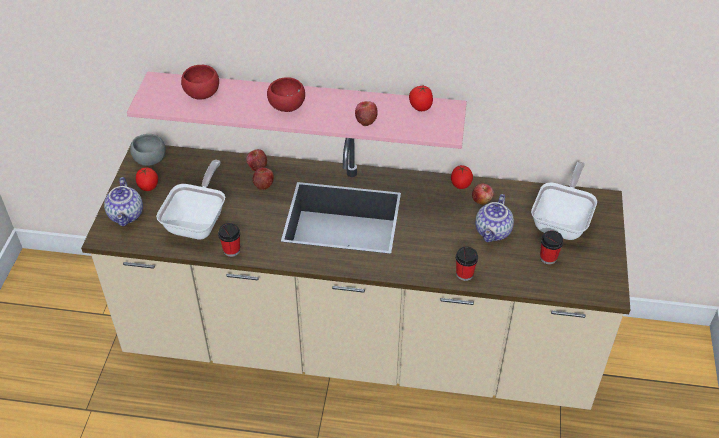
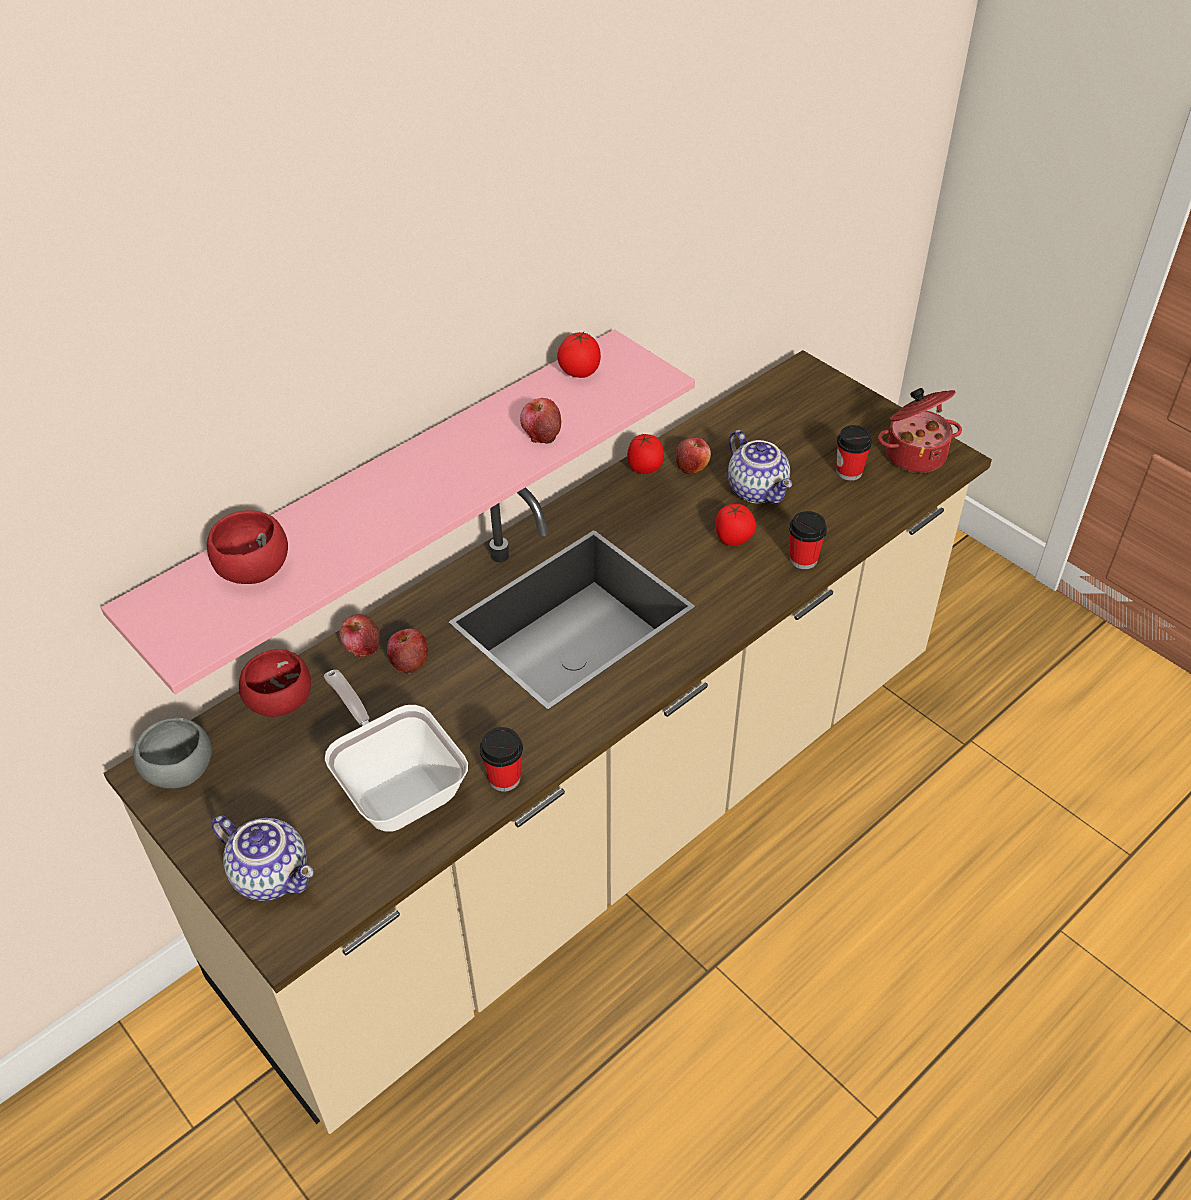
camera: 50 degrees left, 0 degrees up
tomato [136,167,158,191] -> tomato moved to [715,504,756,546]
red bowl [267,77,305,112] -> red bowl moved to [239,649,311,717]
frying pan [531,162,597,240] -> none
none -> cooking pot [878,388,962,473]

